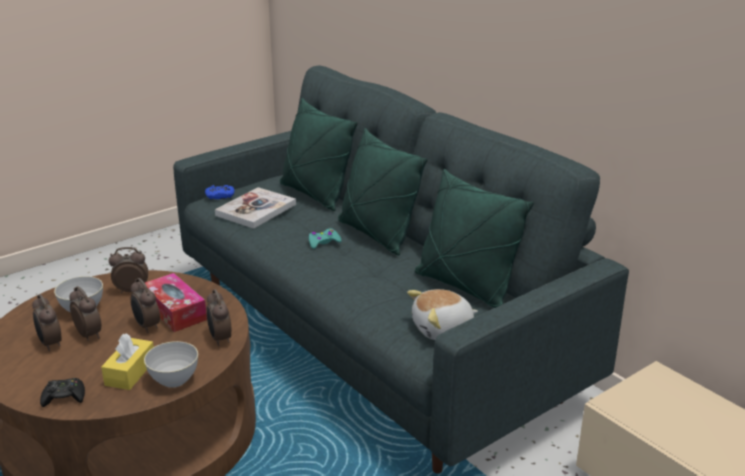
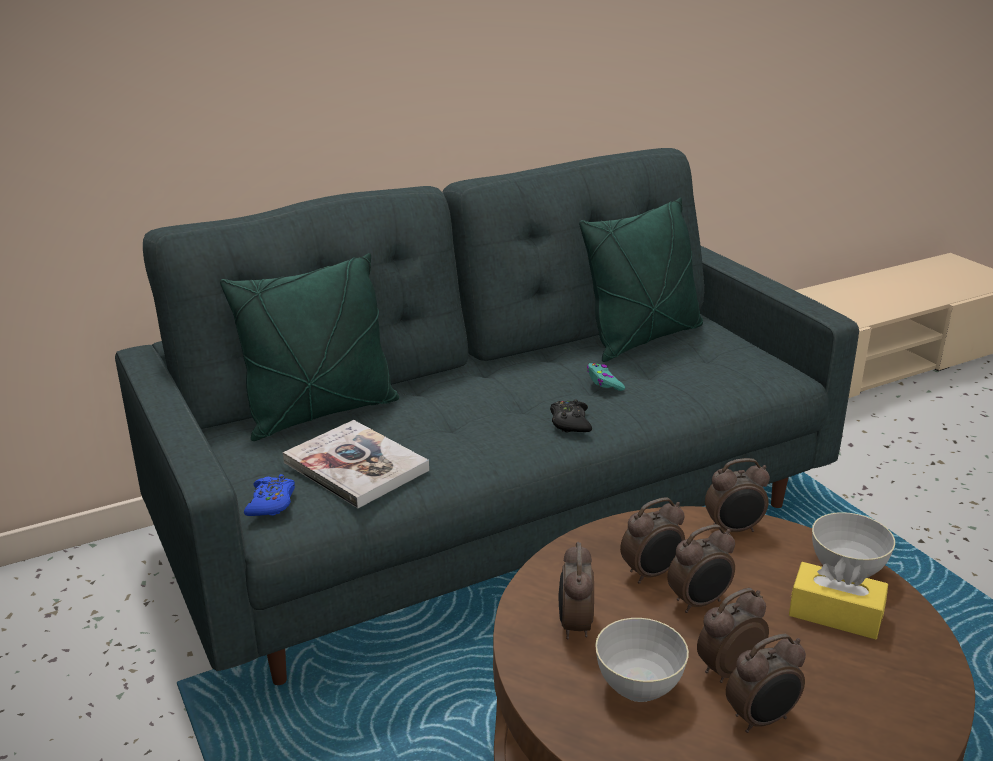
camera: 80 degrees left, 0 degrees up
black game controller [40,378,85,407] -> black game controller moved to [550,399,592,433]
tissue box [144,273,207,332] -> alarm clock [620,498,685,584]
turquoise game controller [308,228,342,249] -> turquoise game controller moved to [587,363,625,391]
green pillow [338,128,427,255] -> none
plush toy [407,289,478,340] -> none

